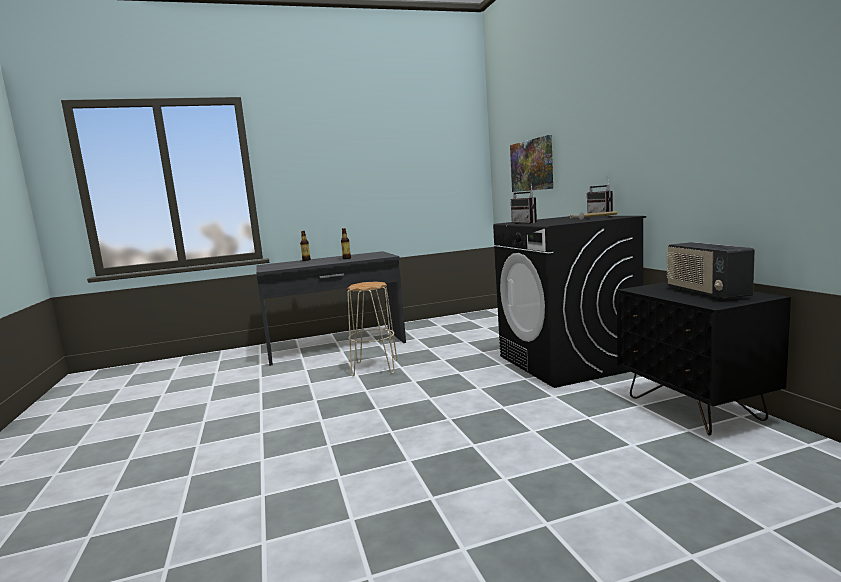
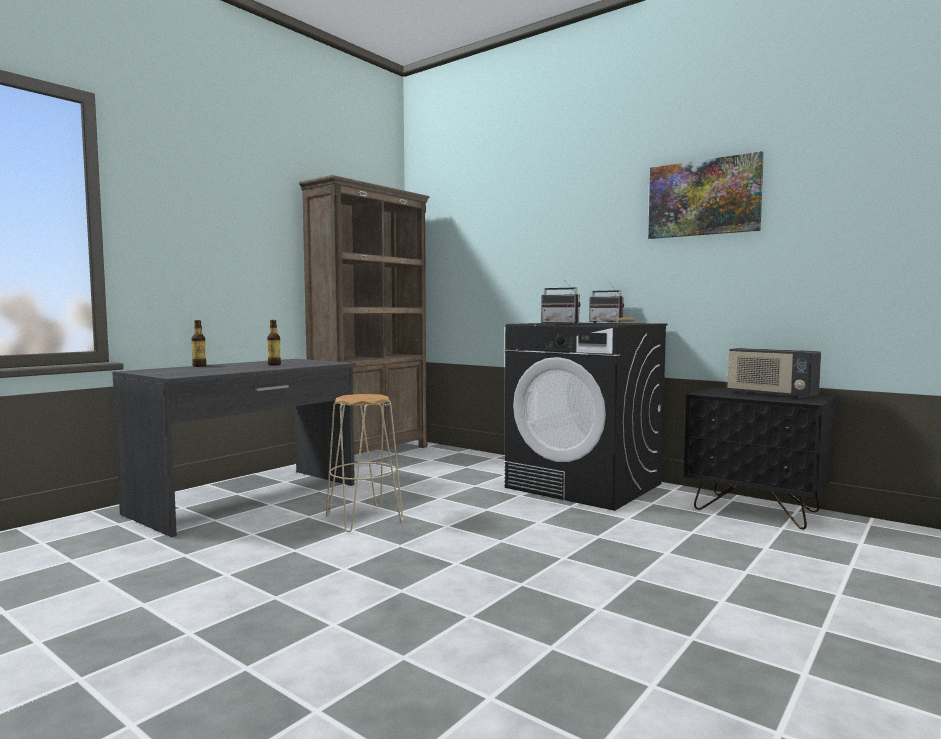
camera: 35 degrees left, 5 degrees down
picture [510,135,553,192] -> picture moved to [648,151,764,239]
none -> brown bookcase [299,175,430,455]

